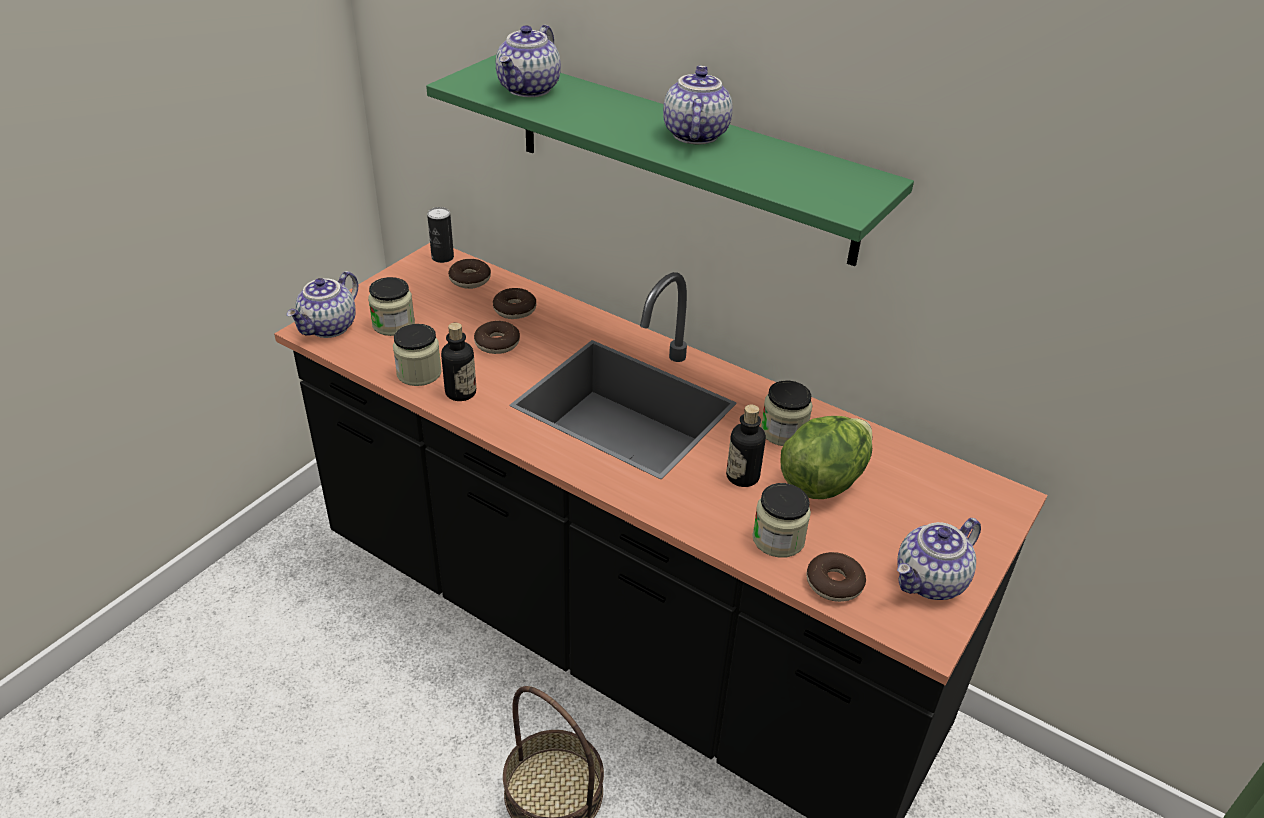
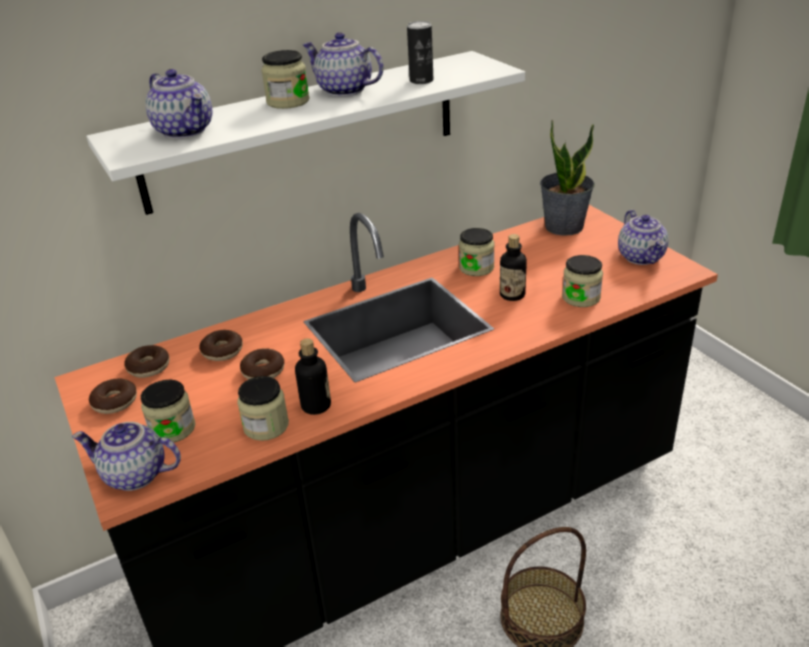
camera: 60 degrees left, 5 degrees down
teapot [287,271,358,338] -> teapot turned 135 degrees clockwise [72,422,181,491]
green shelf [426,55,914,266] -> white shelf [86,51,525,215]
can [427,207,454,263] -> can moved to [407,21,434,84]
lettuce [781,416,872,499] -> none
donut [807,552,866,602] -> donut moved to [89,379,137,414]
none -> jar [261,50,309,109]
none -> potted plant [540,119,595,236]

